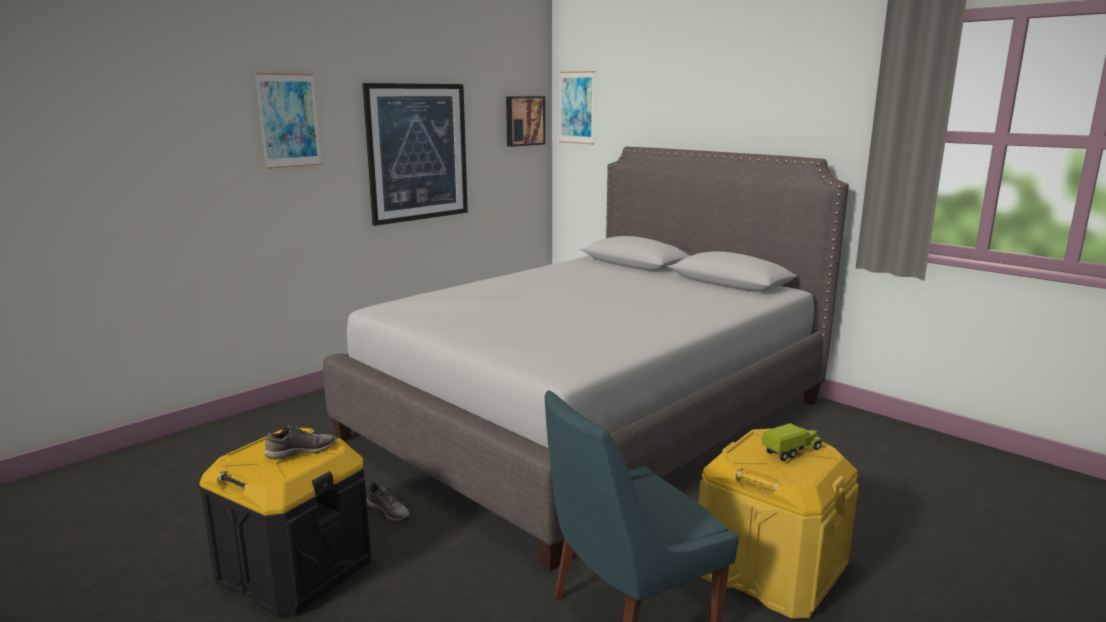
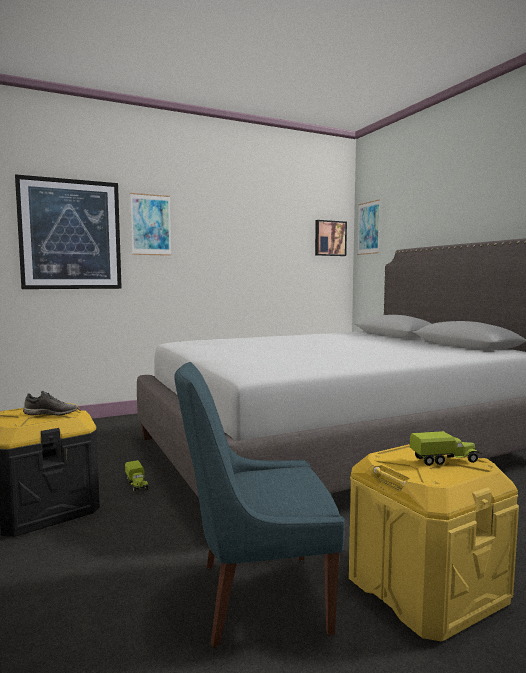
camera: 20 degrees right, 10 degrees down
picture [362,83,468,226] -> picture moved to [15,174,122,289]
grey shoe [366,483,410,521] -> toy truck [125,460,148,492]

